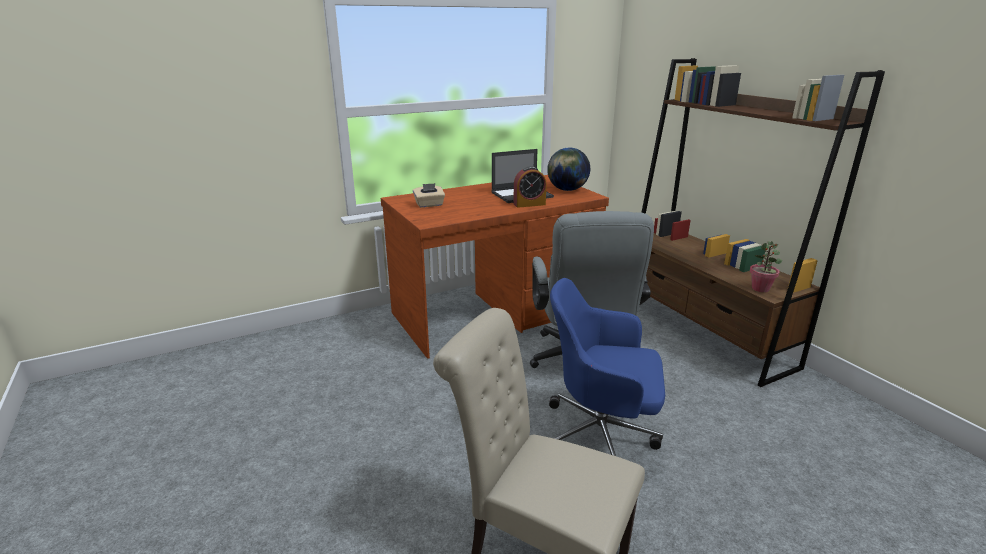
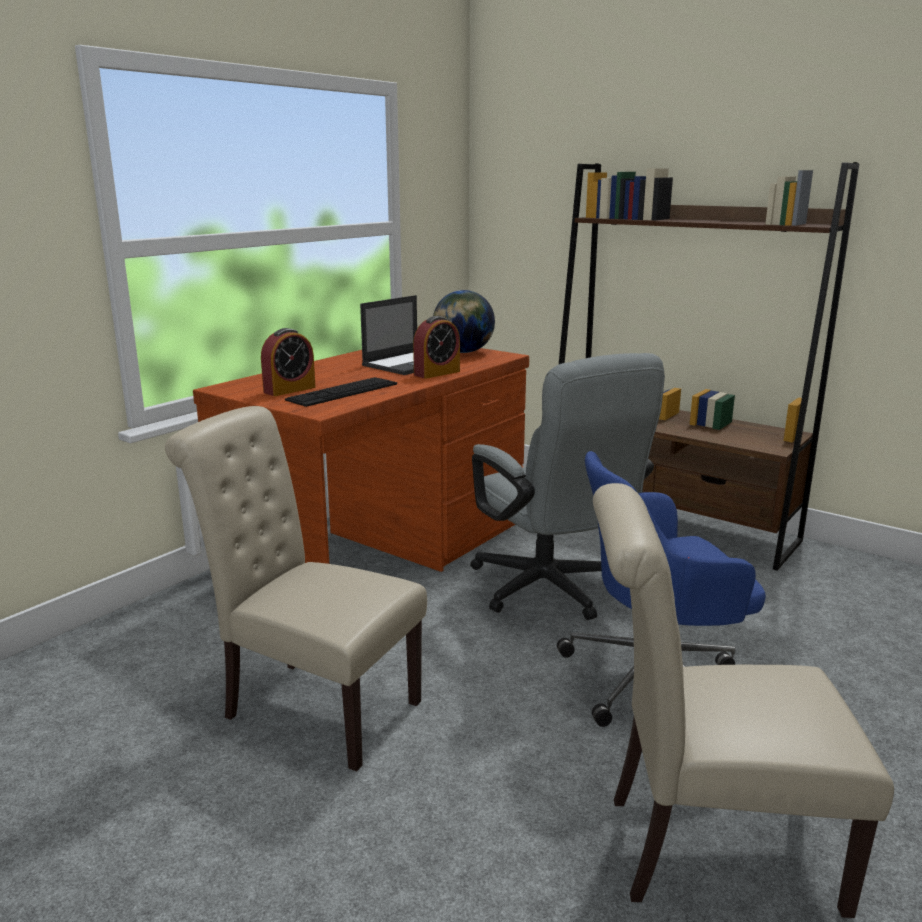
camera: 25 degrees left, 5 degrees down
beige tissue box [413,183,445,208] -> alarm clock [261,328,316,396]
potted plant [750,241,782,293] -> none
none -> beige chair [165,406,427,771]
none -> keyboard [285,377,397,407]

